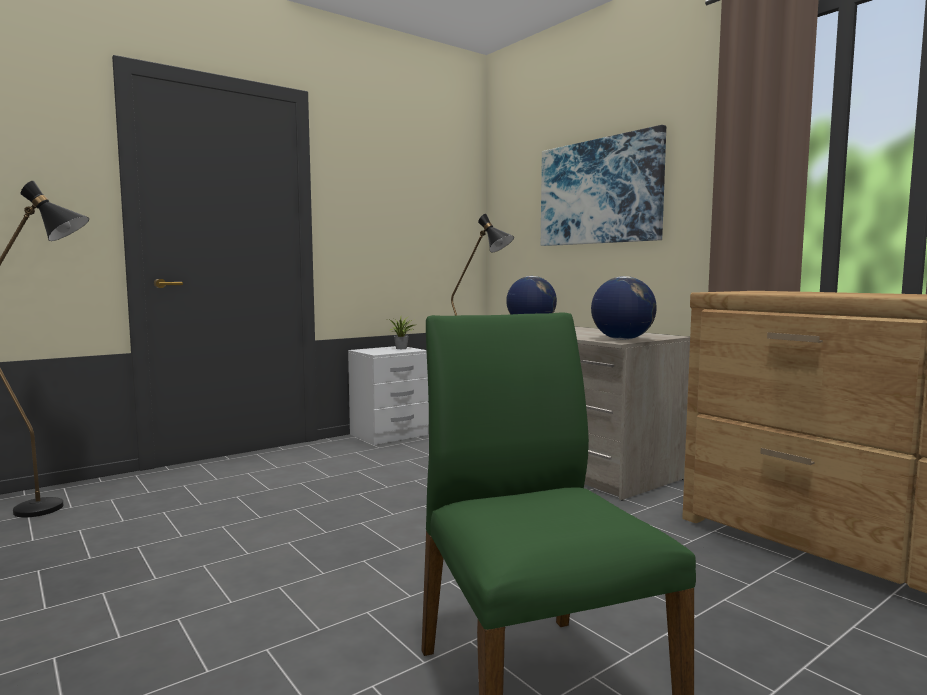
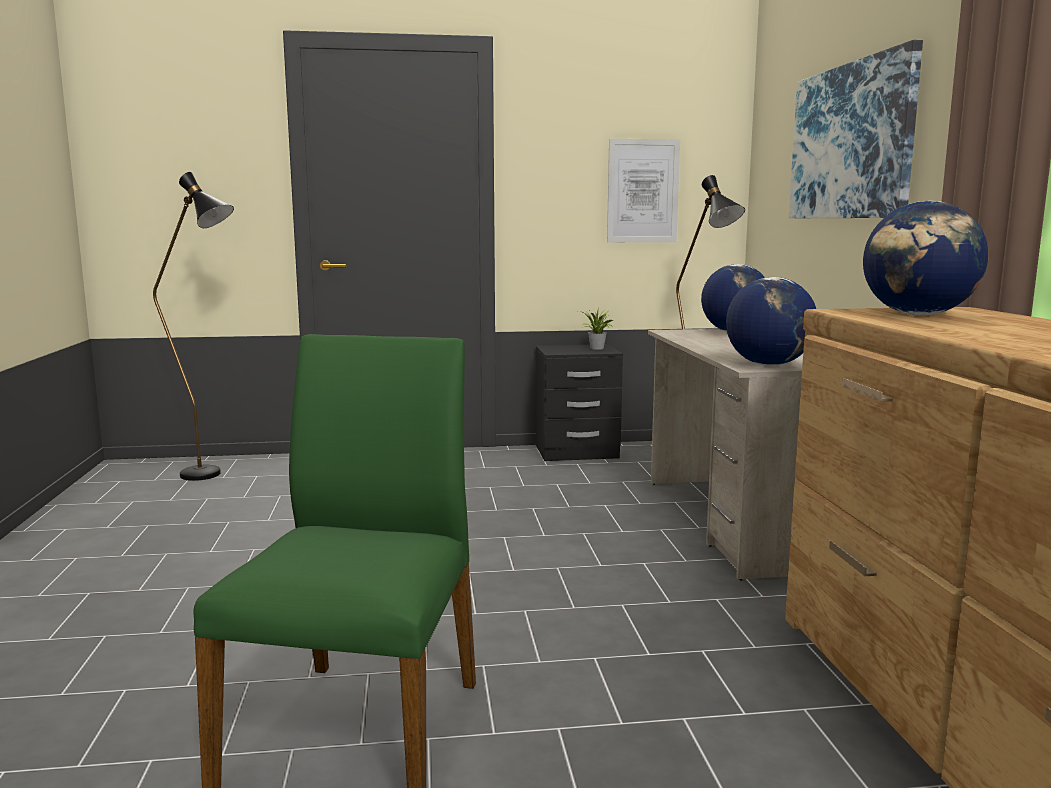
camera: 30 degrees right, 5 degrees up
white nightstand [348,346,429,445] -> black nightstand [536,344,623,461]
none -> picture [607,139,680,242]
none -> globe [863,201,988,316]

